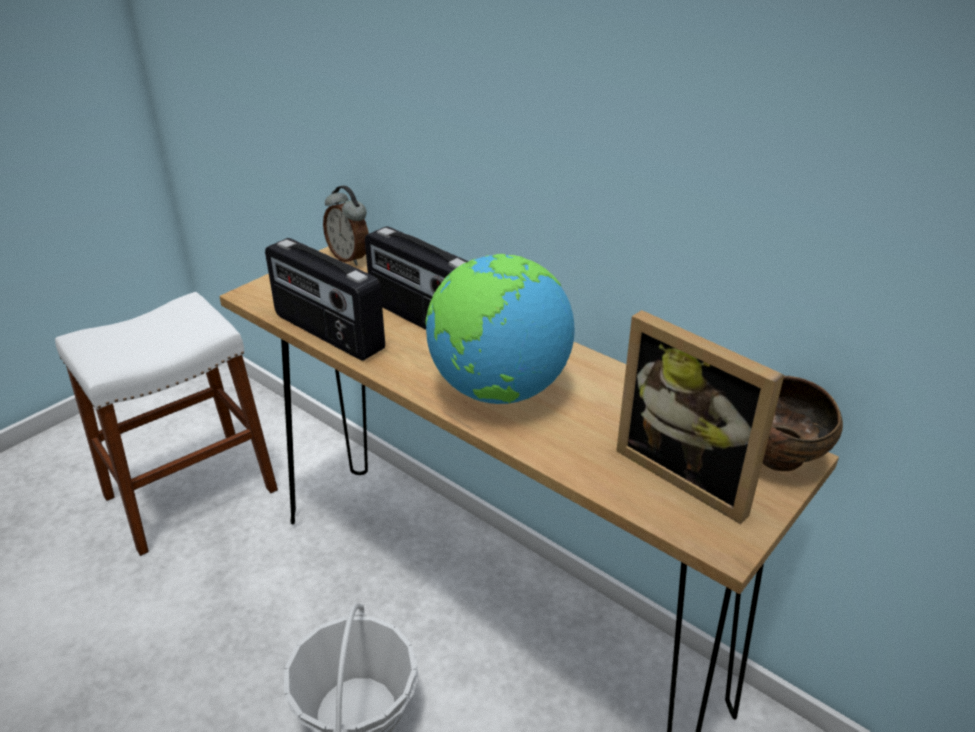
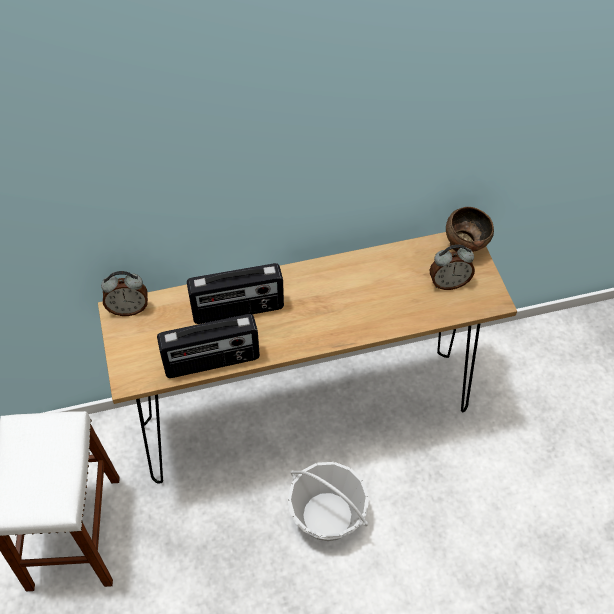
camera: 55 degrees left, 20 degrees up
globe [425,254,575,404] -> none
picture frame [616,310,784,524] -> alarm clock [430,245,475,290]

